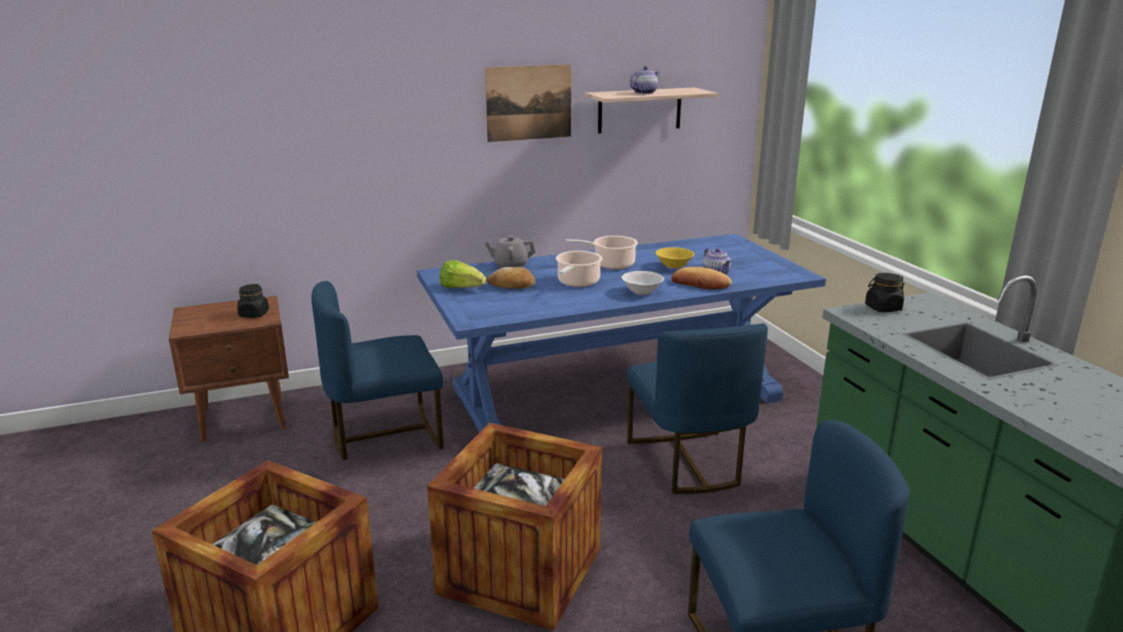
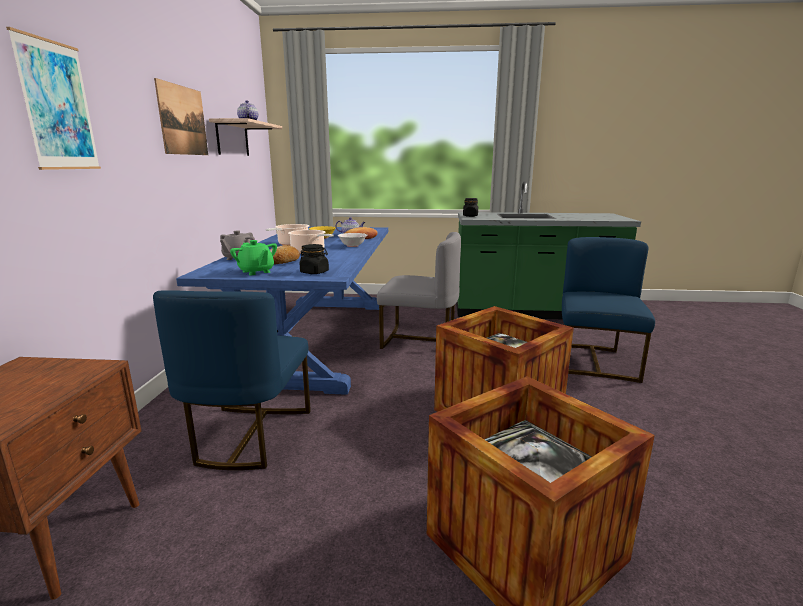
camera: 65 degrees left, 5 degrees down
black jar [237,284,269,318] -> black jar moved to [299,244,329,274]
lettuce [440,260,486,288] -> green teapot [230,240,277,275]
blue chair [627,323,768,494] -> grey chair [377,232,461,349]
none -> picture [6,27,101,170]

